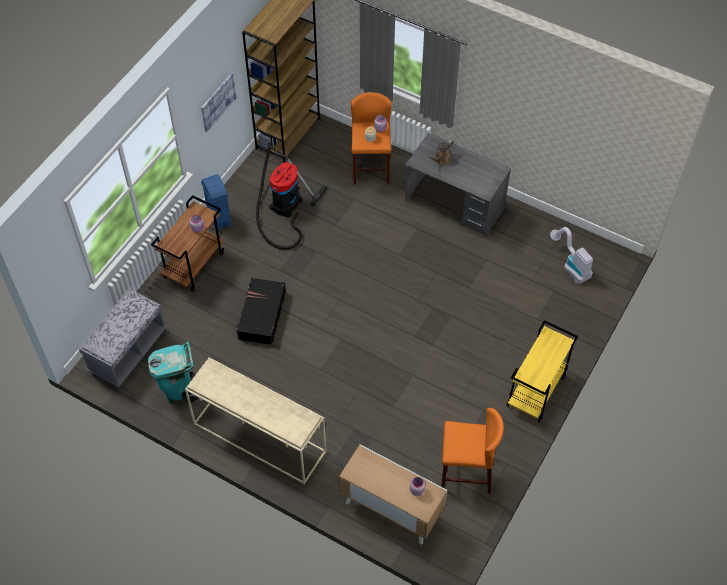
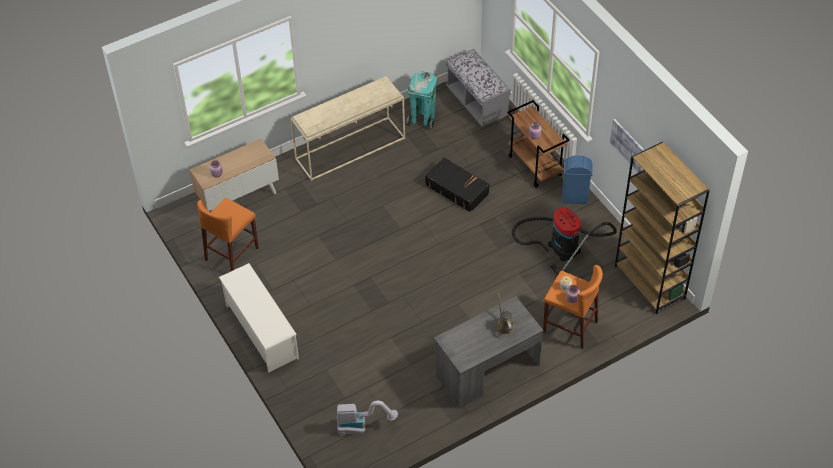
camera: 120 degrees right, 5 degrees down
yellow cart [507,320,578,422] -> white shoe rack [219,263,299,372]

